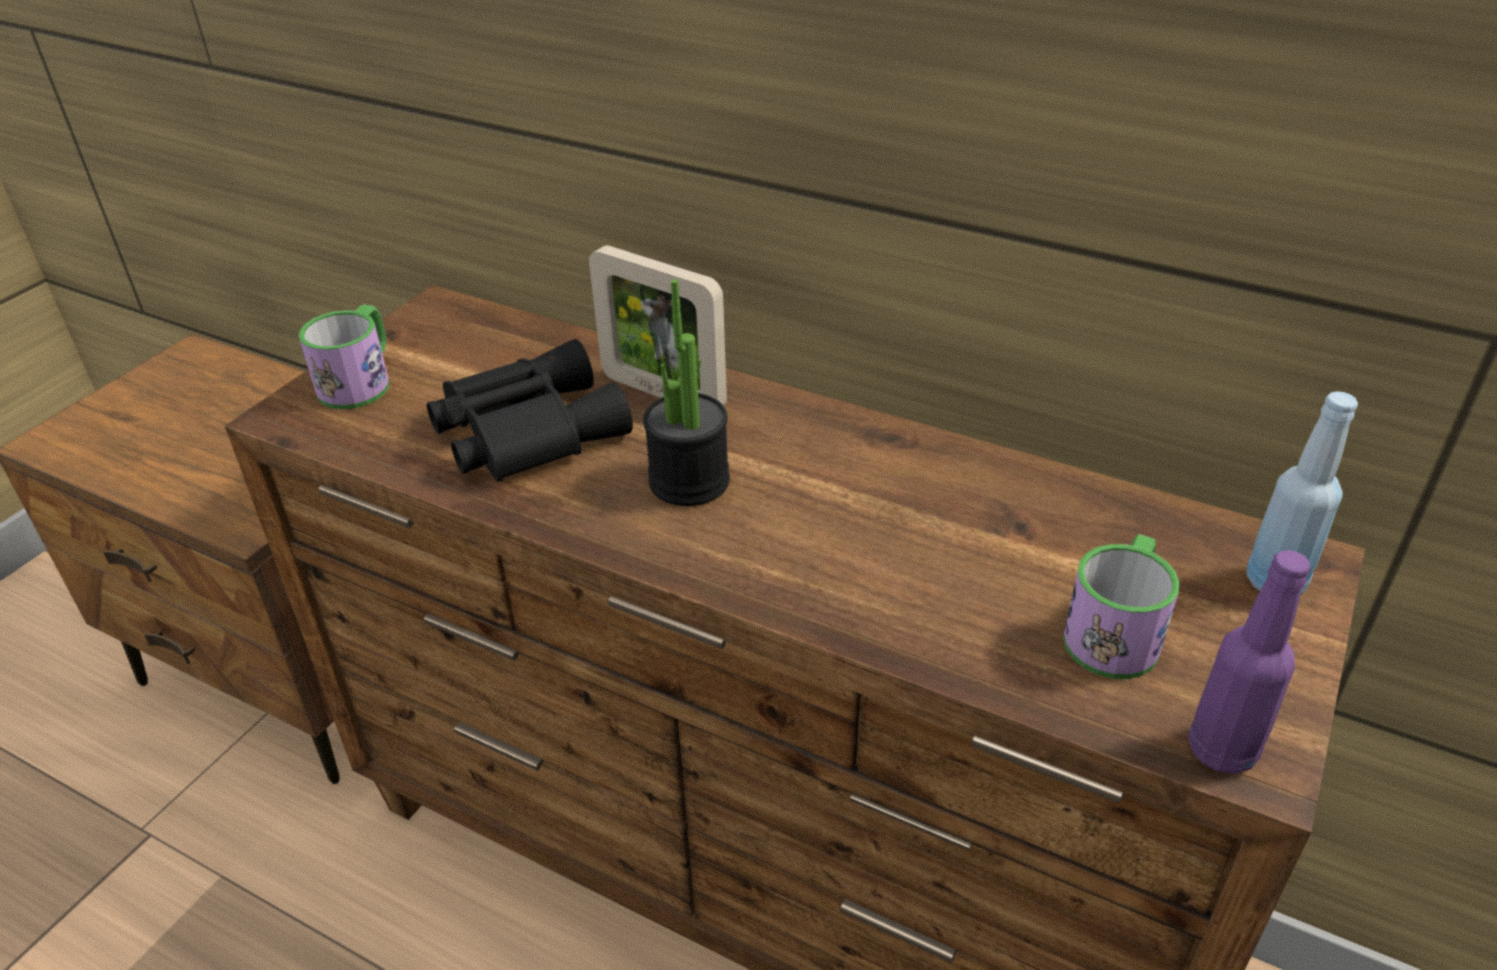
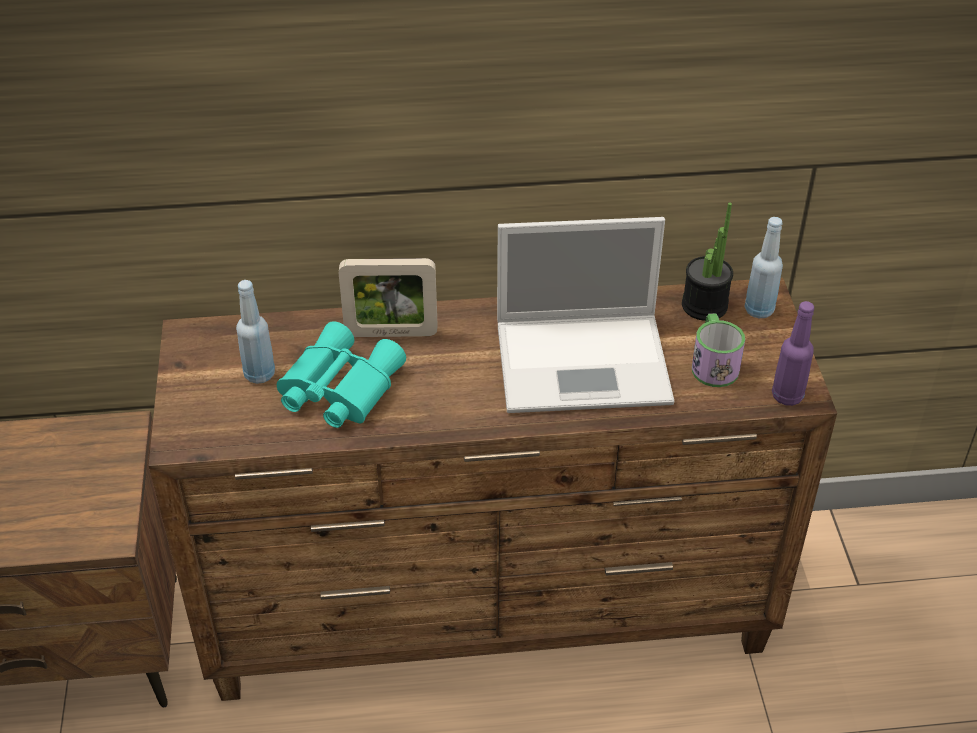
camera: 35 degrees left, 5 degrees up
mug [299,305,389,409] -> none
black binoculars [427,339,633,482] -> turquoise binoculars [277,321,406,428]
potted plant [643,279,730,506] -> potted plant moved to [682,203,733,321]
none -> blue bottle [236,280,275,384]
none -> laptop [497,217,674,413]

